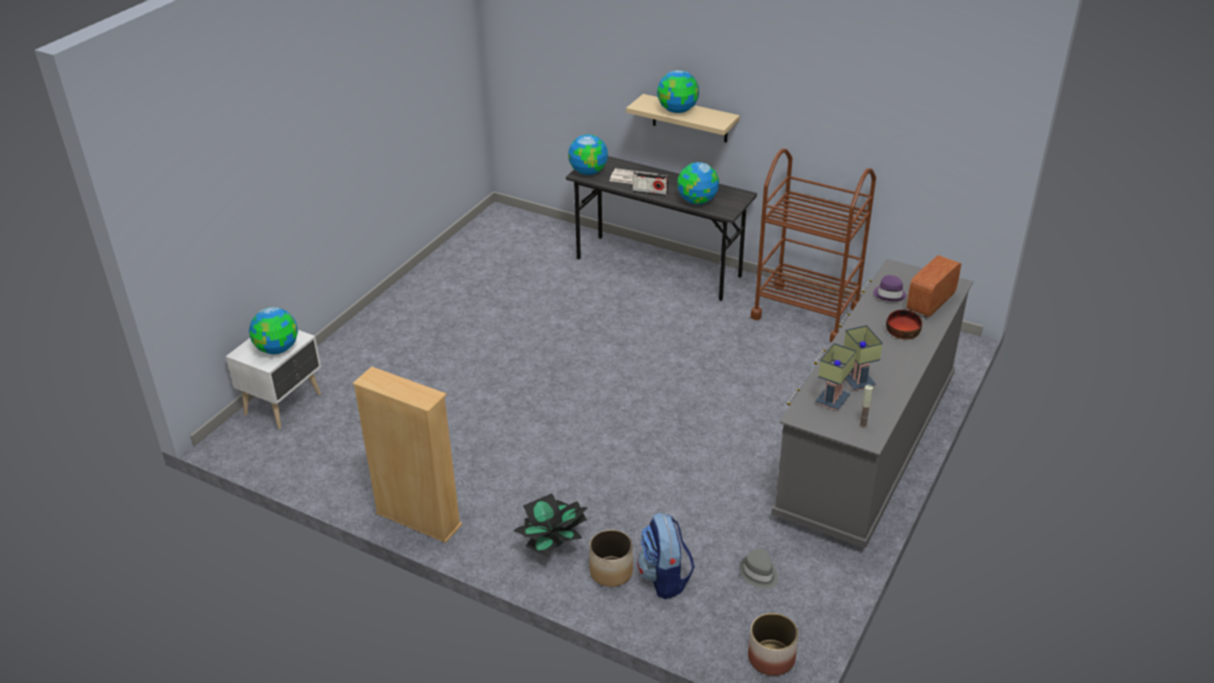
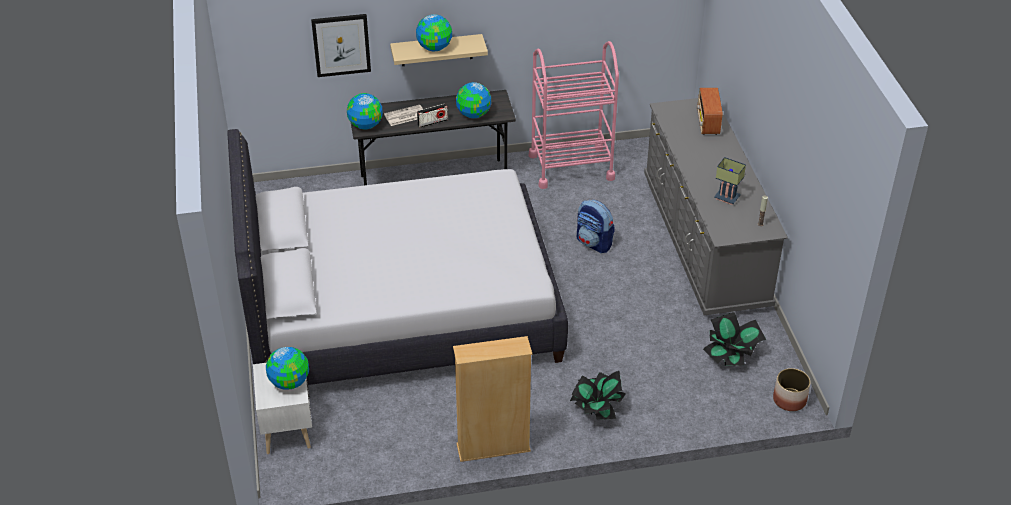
camera: 40 degrees left, 5 degrees up
planter [589,529,633,587] -> none
backpack [637,512,695,599] -> backpack moved to [577,200,615,253]
grey hat [740,549,778,589] -> potted plant [703,312,766,366]
brown cart [751,149,876,342] -> pink cart [529,41,619,189]
table lamp [815,343,856,411] -> none
purple hat [873,275,907,301] -> none
bowl [886,310,922,339] -> none
none -> white bed [227,129,568,385]
none -> picture [311,14,371,77]

